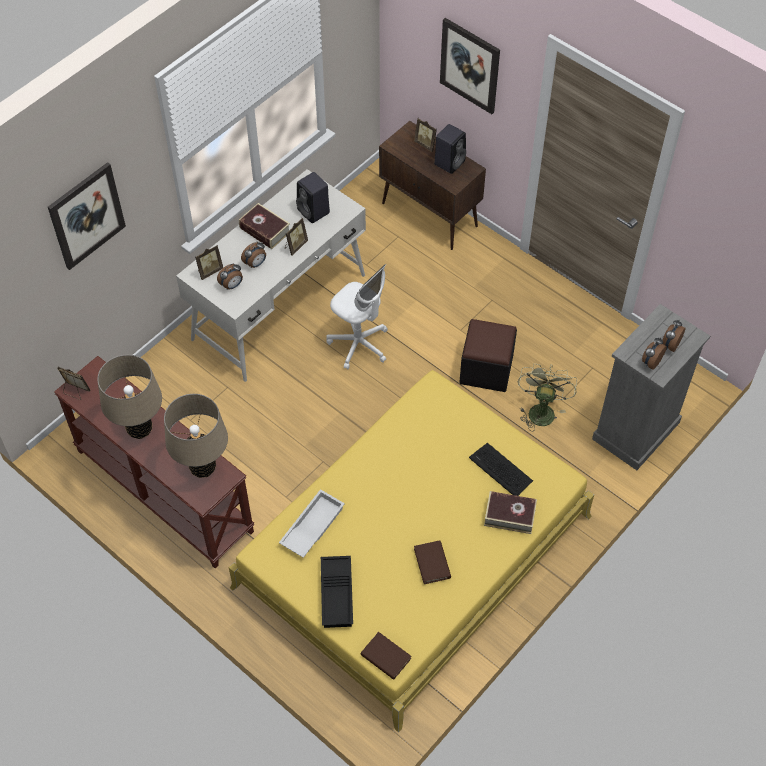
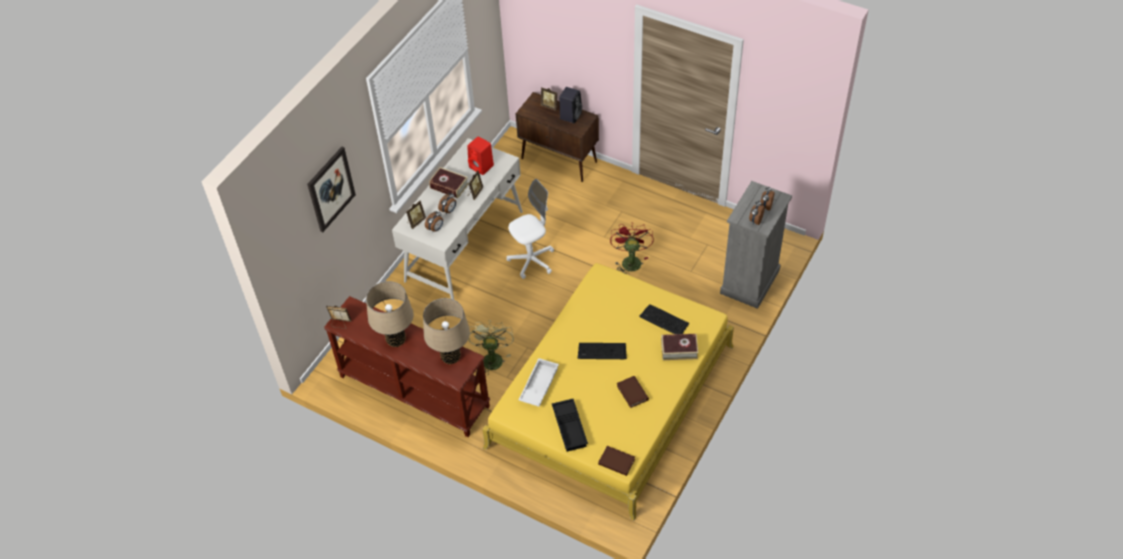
camera: 10 degrees left, 5 degrees down
black speaker [296,172,330,223] -> red speaker [467,136,494,175]
white office chair [326,264,388,369] -> white office chair turned 60 degrees counterclockwise [507,179,554,279]
picture [440,18,500,114] -> none
black ottoman [459,319,517,392] -> red fan [610,222,654,274]
green fan [518,364,577,431] -> green fan moved to [468,320,514,374]
none -> keyboard [577,343,627,359]

